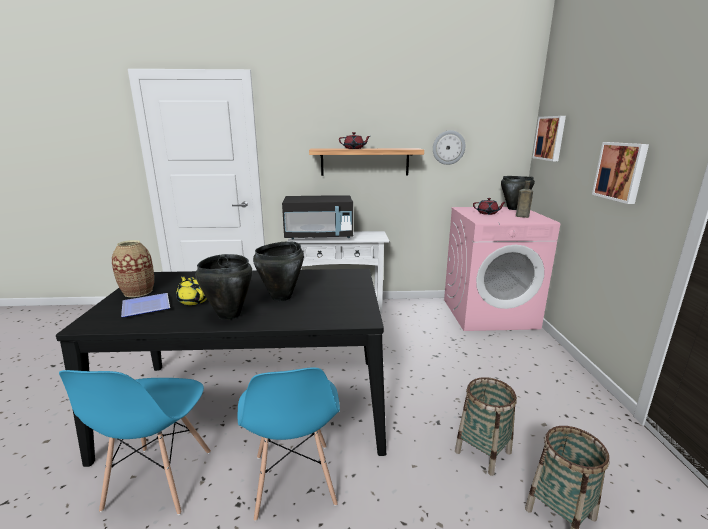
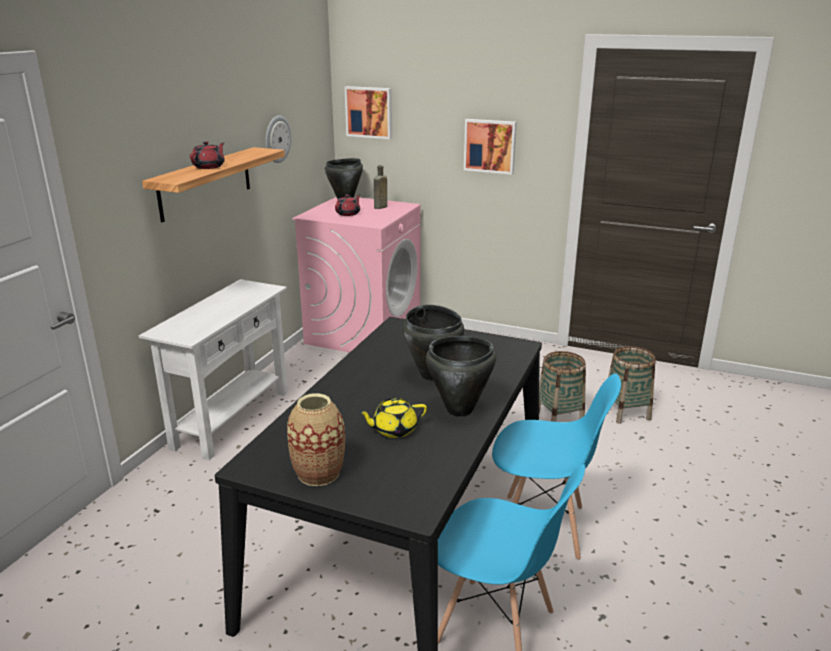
camera: 65 degrees left, 5 degrees up
plate [121,293,170,317] -> none
black microwave [282,195,353,239] -> none

